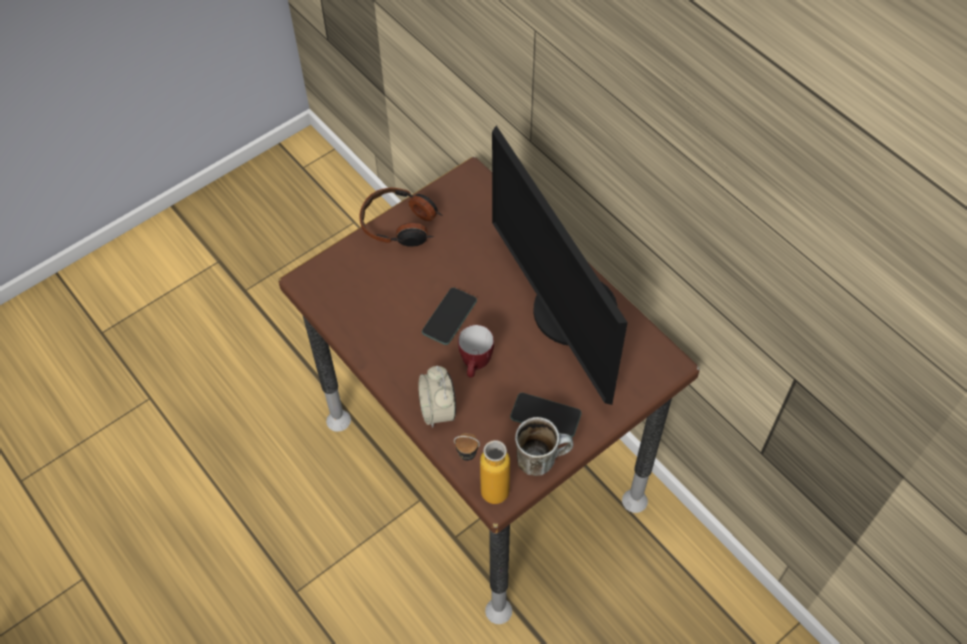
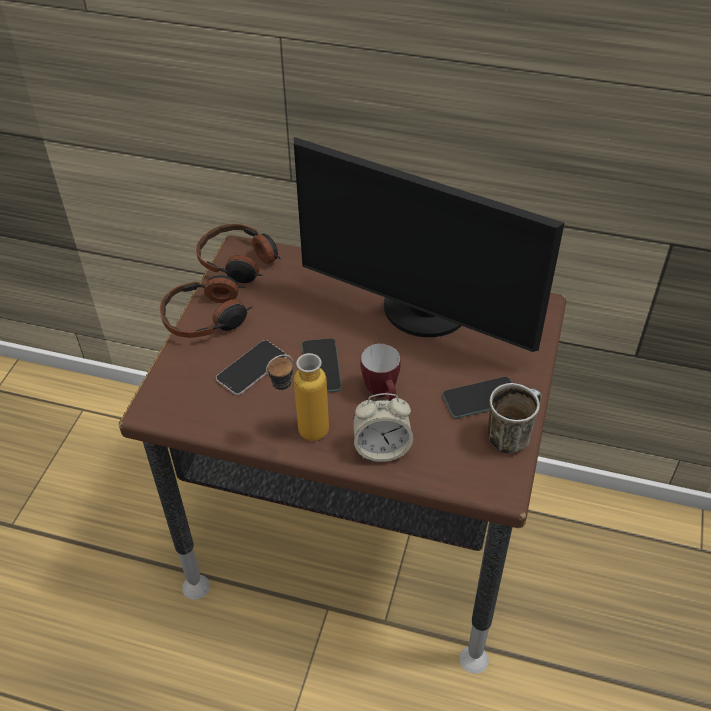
camera: 35 degrees left, 10 degrees down
alarm clock [418,366,456,428] -> alarm clock turned 45 degrees counterclockwise [353,393,413,462]
bottle [454,433,510,504] -> bottle moved to [266,353,329,441]
none -> headphones [196,224,281,283]
none -> phone [216,340,287,395]

